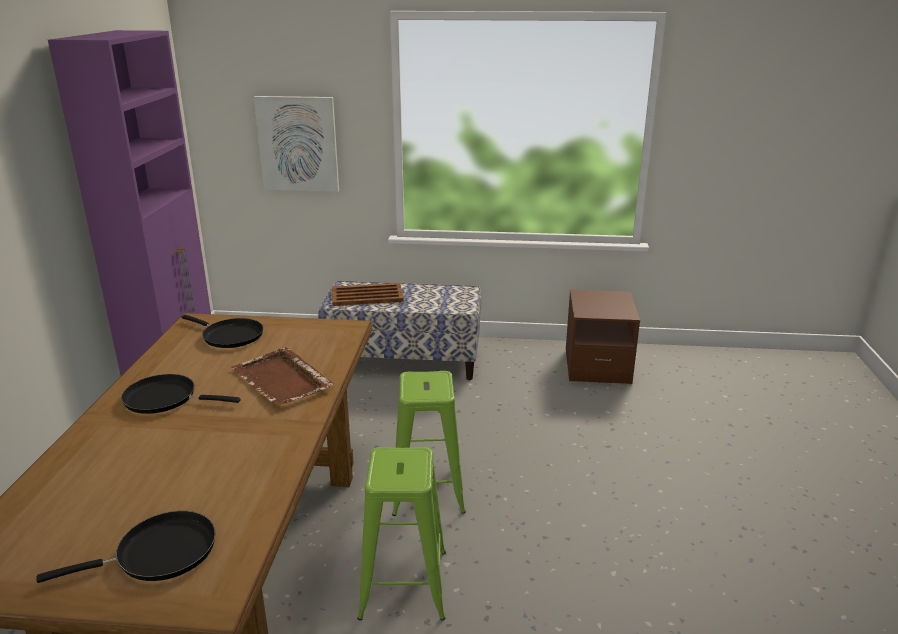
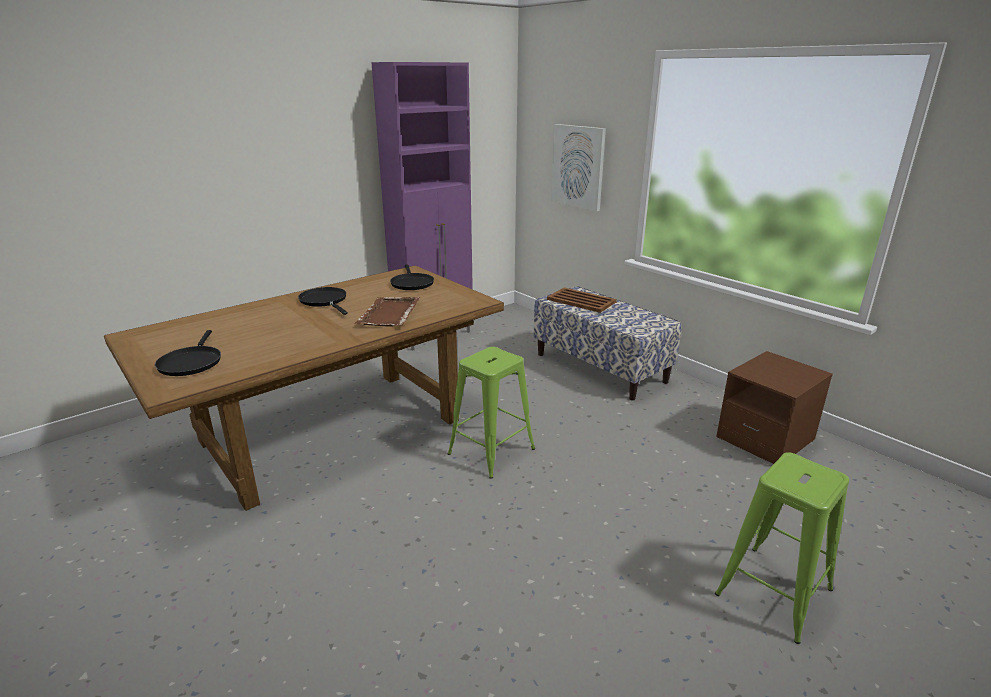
camera: 45 degrees right, 0 degrees up
black frying pan [36,511,216,583] -> black frying pan turned 60 degrees clockwise [155,330,221,376]
green stool [357,447,446,621] -> green stool moved to [715,452,849,644]

